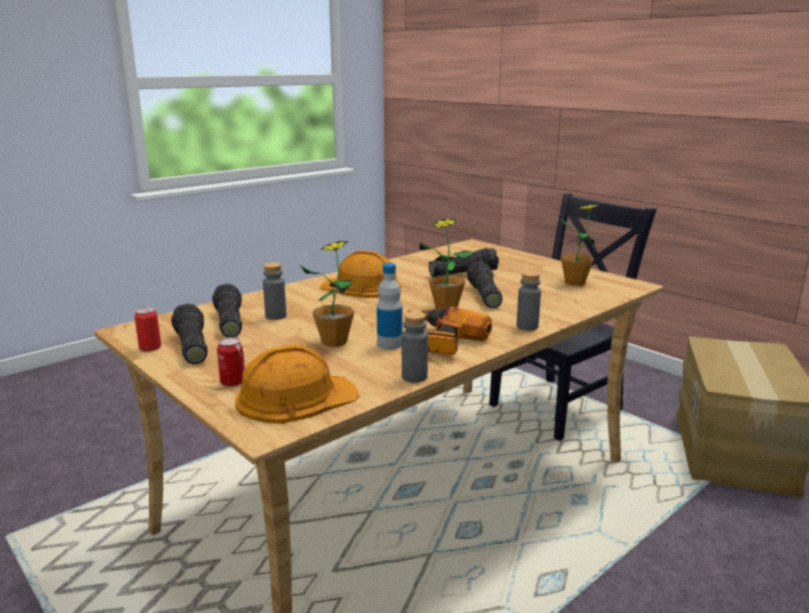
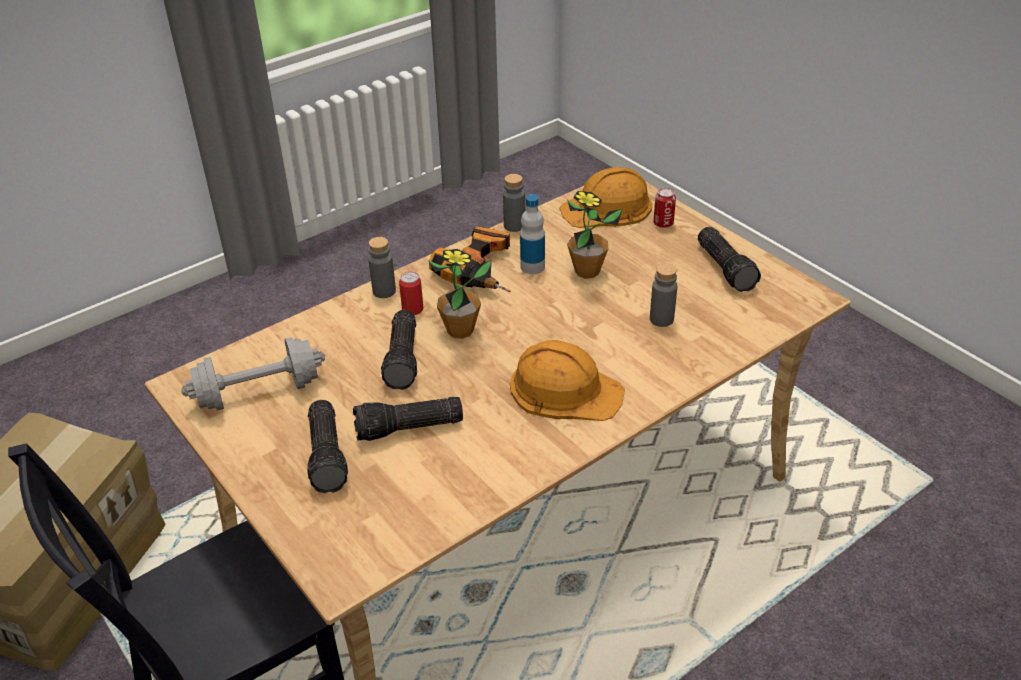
camera: 175 degrees left, 20 degrees up
can [135,307,161,351] -> can moved to [399,271,423,315]
flashlight [212,284,242,337] -> flashlight moved to [307,400,348,493]
potted plant [559,204,598,286] -> grey dumbbell [181,337,325,410]

